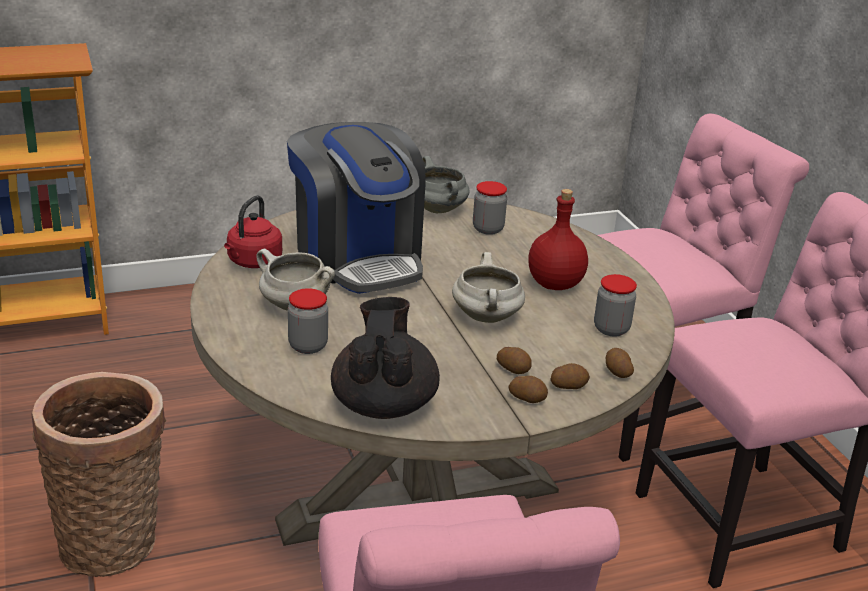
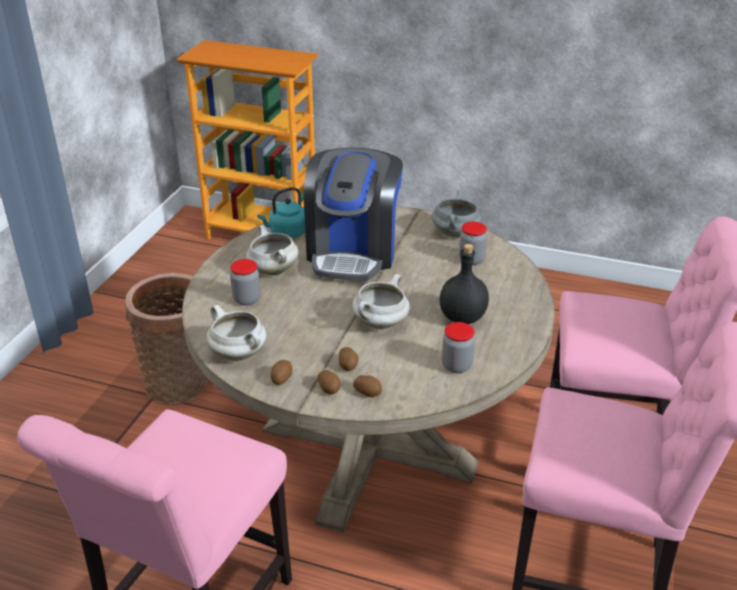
camera: 40 degrees right, 5 degrees up
red kettle [224,195,282,268] -> turquoise kettle [257,187,305,238]
black teapot [331,297,440,419] -> white cooking pot [206,305,267,360]
red bottle [528,189,588,290] -> black bottle [440,244,489,324]
potato [606,348,634,378] -> potato moved to [270,360,292,385]

